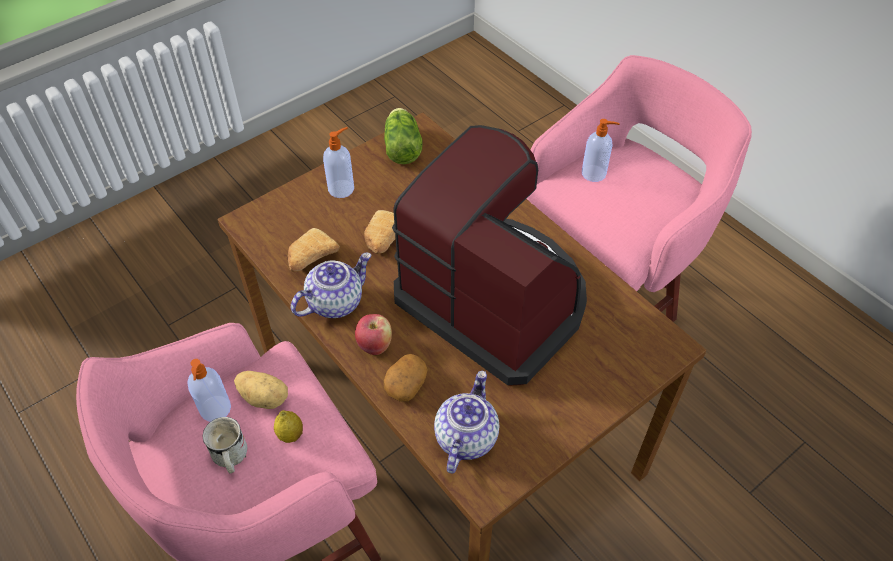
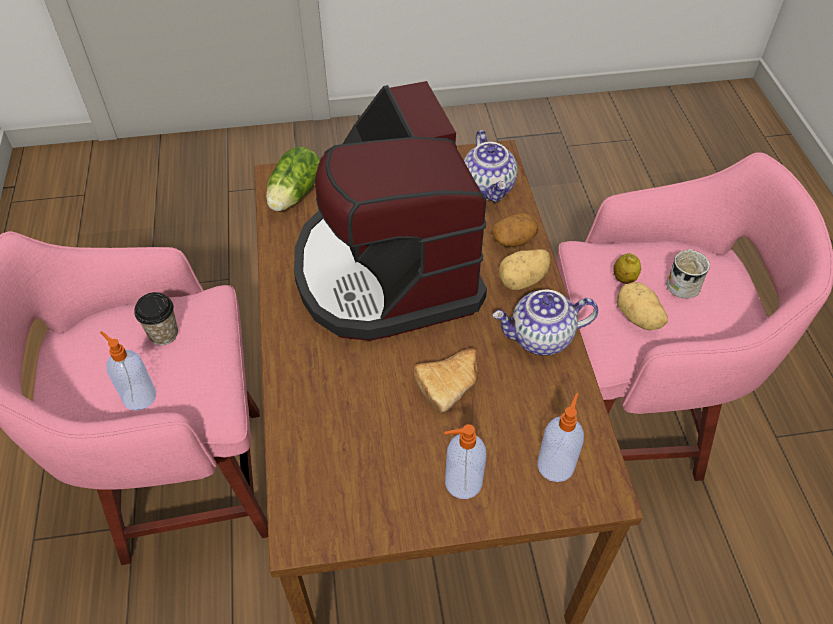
camera: 150 degrees left, 0 degrees up
soap dispenser [188,359,231,422] -> soap dispenser moved to [537,393,584,482]
bread [288,228,340,272] -> none
apple [355,314,392,355] -> potato [498,249,551,290]
lettuce [384,108,422,164] -> lettuce moved to [266,147,320,211]
teapot [434,370,499,474] -> teapot turned 60 degrees counterclockwise [464,130,518,203]
none -> cup [134,292,178,345]

